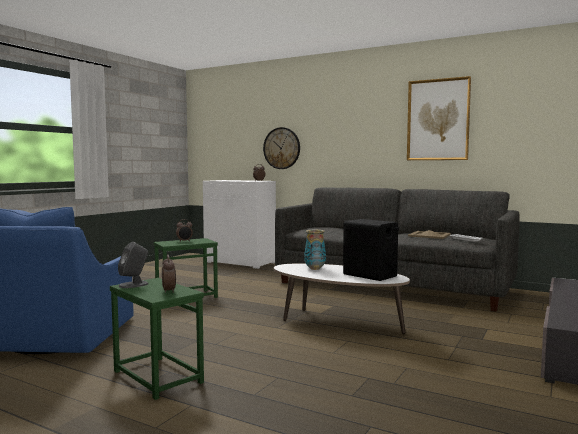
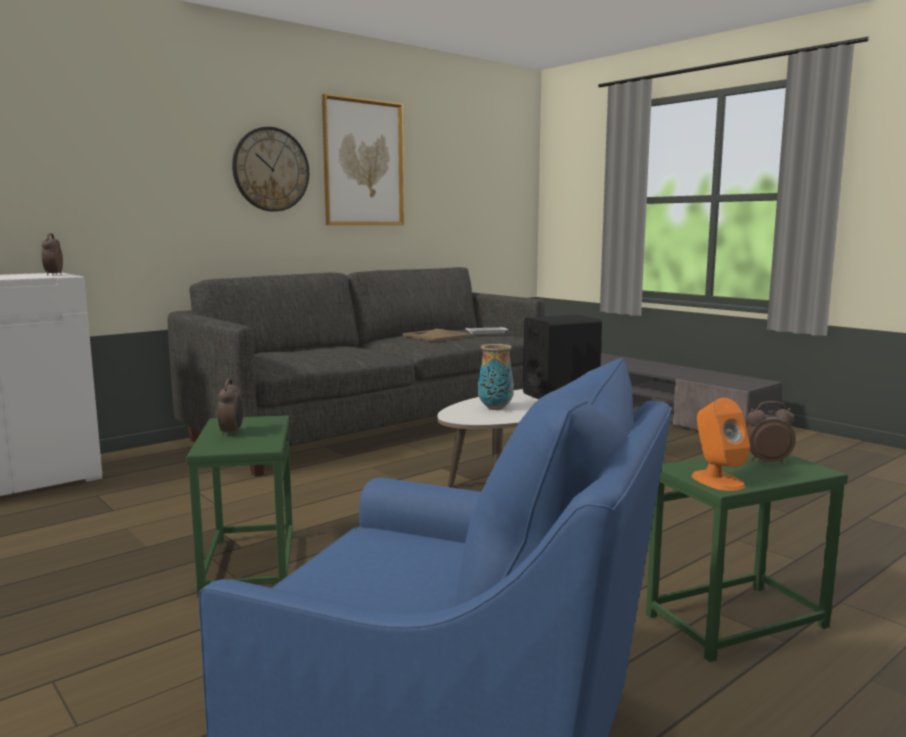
camera: 70 degrees left, 5 degrees up
grey speaker [118,242,149,288] -> orange speaker [692,398,750,491]
wall clock [263,127,300,169] -> wall clock moved to [232,127,309,212]

